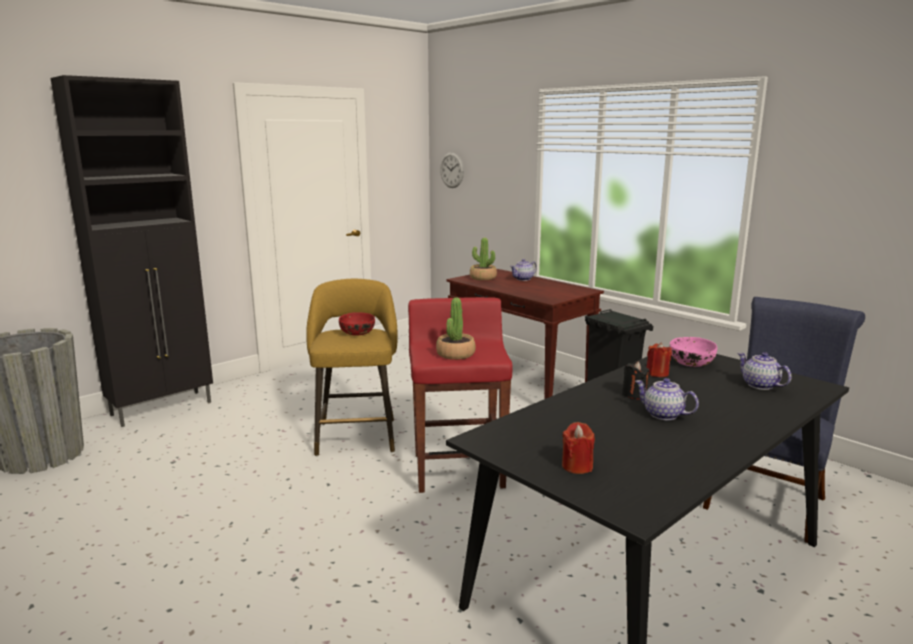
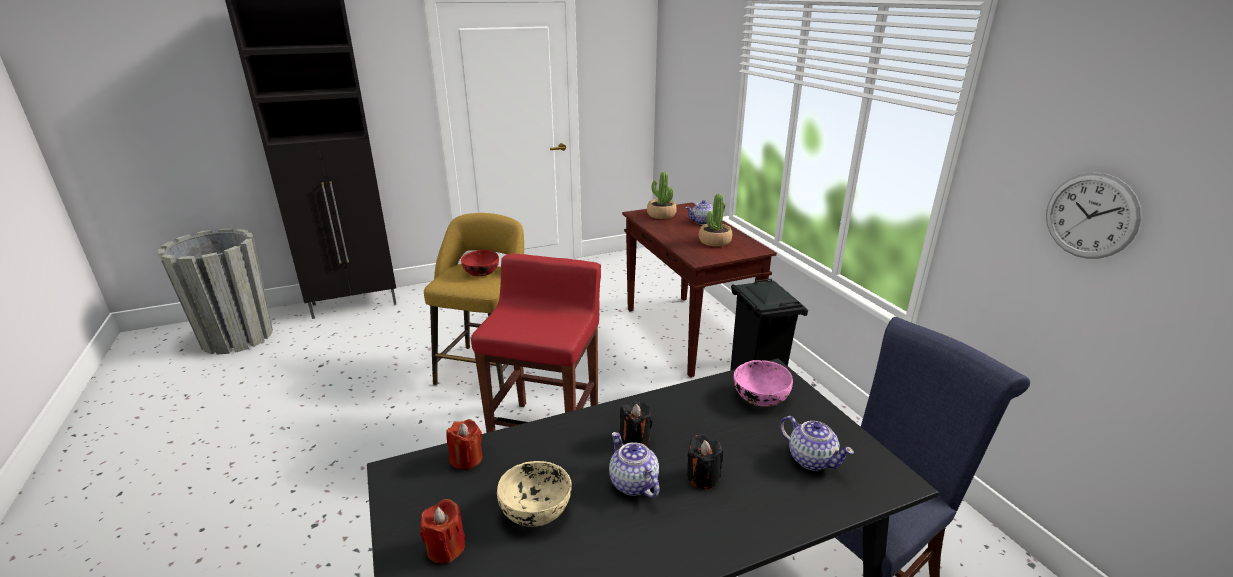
camera: 20 degrees right, 10 degrees up
potted plant [436,297,476,360] -> potted plant moved to [699,194,732,247]
wall clock [440,152,464,188] -> wall clock moved to [1046,173,1142,259]
red candle [647,343,672,377] -> red candle moved to [446,419,482,470]
teapot [738,352,792,390] -> teapot turned 150 degrees clockwise [780,416,854,471]
none -> beige bowl [497,461,571,527]
none -> black candle [687,433,723,489]

